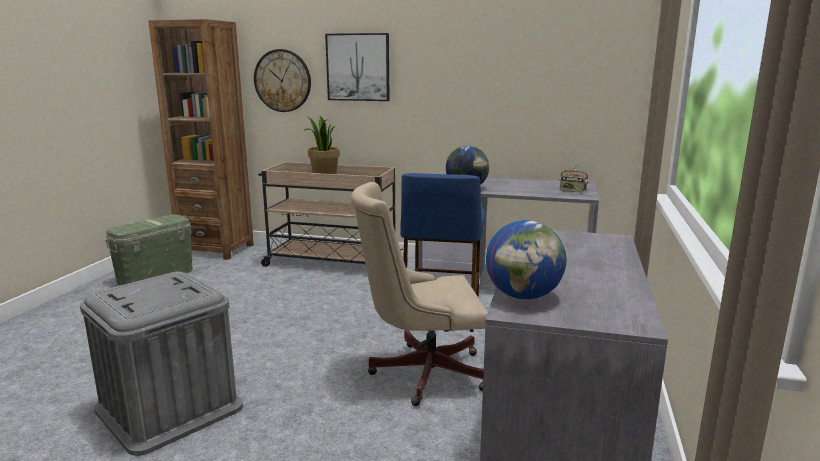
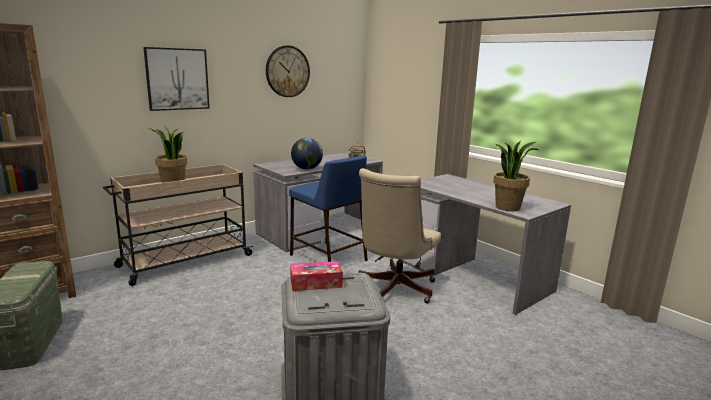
camera: 55 degrees left, 0 degrees up
wall clock [254,49,311,112] -> wall clock moved to [266,46,310,97]
globe [486,220,566,300] -> potted plant [493,141,538,211]
none -> tissue box [290,261,343,291]

